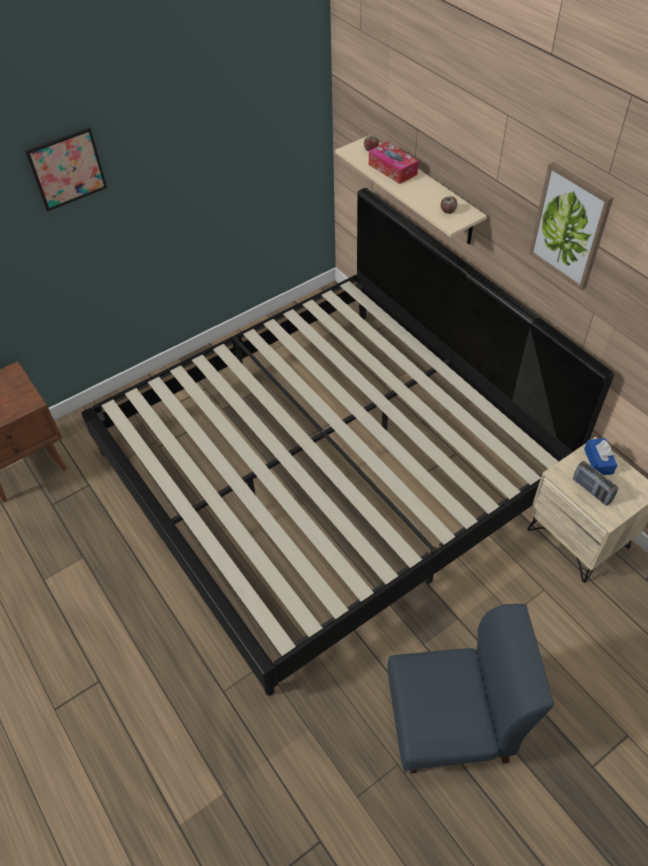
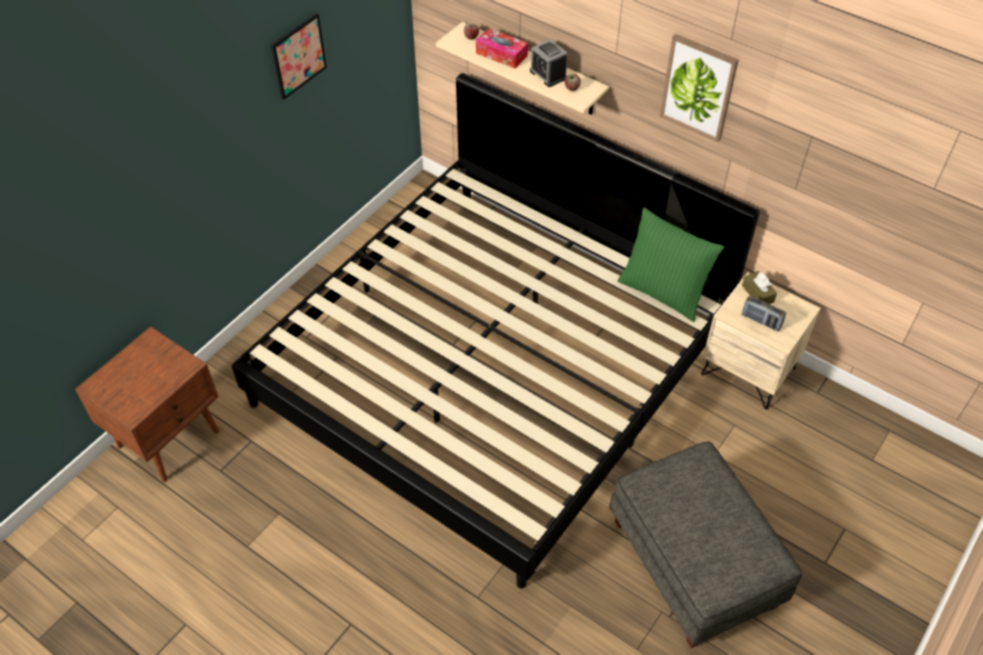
camera: 20 degrees left, 0 degrees up
picture [25,127,107,212] -> picture moved to [271,13,327,100]
blue chair [387,604,554,774] -> grey ottoman [610,442,802,648]
blue tissue box [584,438,617,475] -> brown tissue box [742,271,777,304]
none -> alarm clock [530,39,568,87]
none -> green pillow [618,208,724,322]

